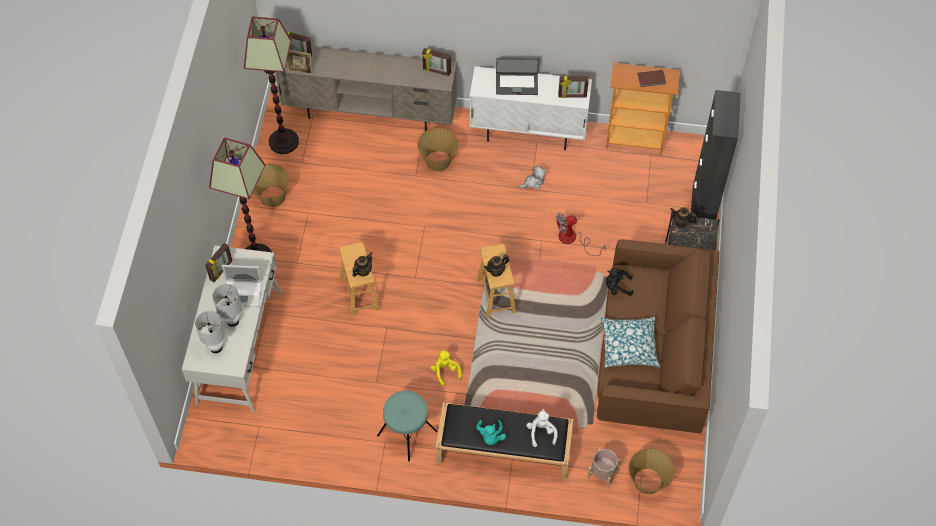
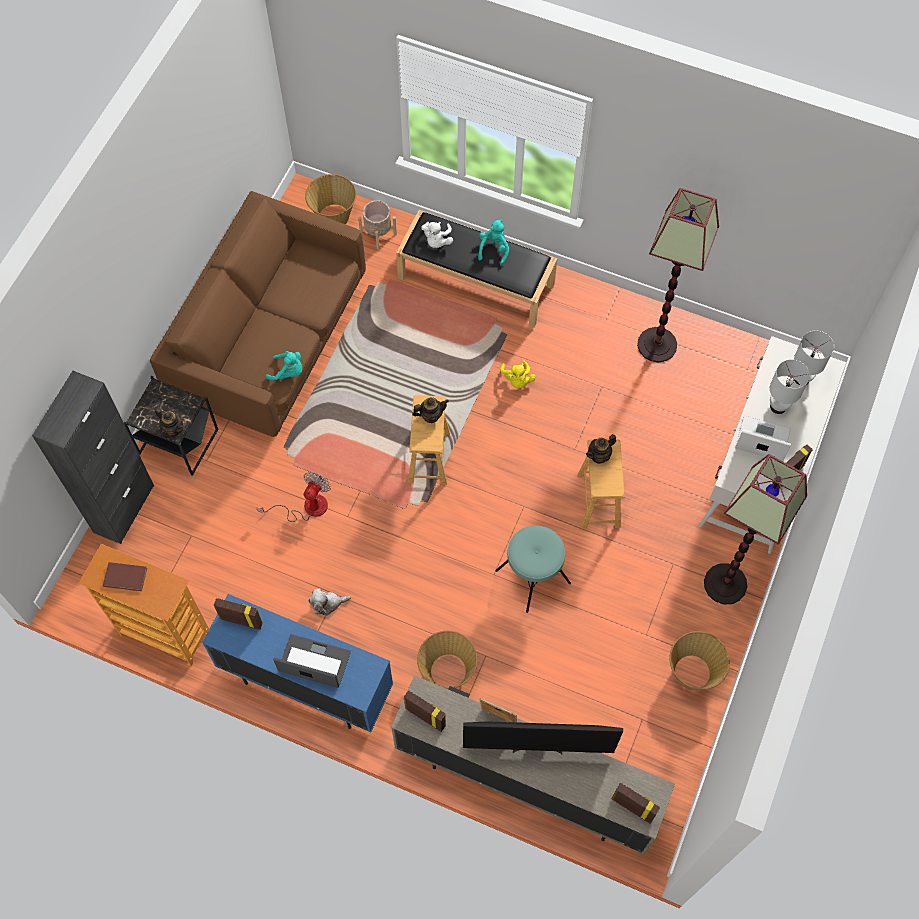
camera: 165 degrees left, 5 degrees up
floor lamp [244,17,299,154] -> floor lamp moved to [637,188,719,362]
picture frame [287,50,312,74] -> picture frame moved to [479,698,517,722]
turquoise stool [377,391,438,461] -> turquoise stool moved to [495,525,571,613]
white cabinet [470,66,592,150] -> blue cabinet [202,594,393,732]
fan [556,212,606,256] -> fan turned 60 degrees counterclockwise [256,472,331,522]
pillow [601,317,660,368] -> none
black plush toy [606,267,633,296] -> turquoise plush toy [266,351,302,380]
none -> television [463,721,623,754]

